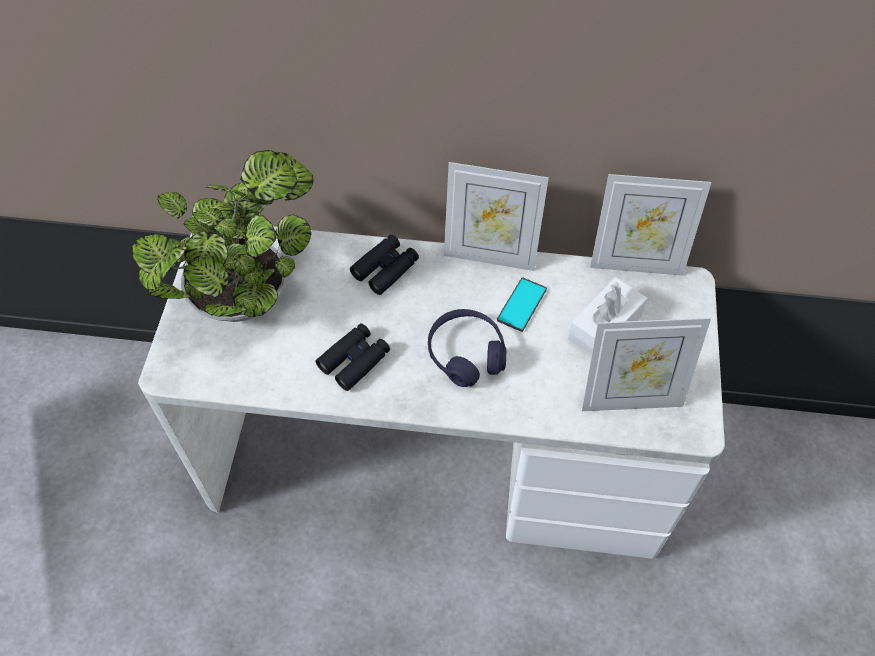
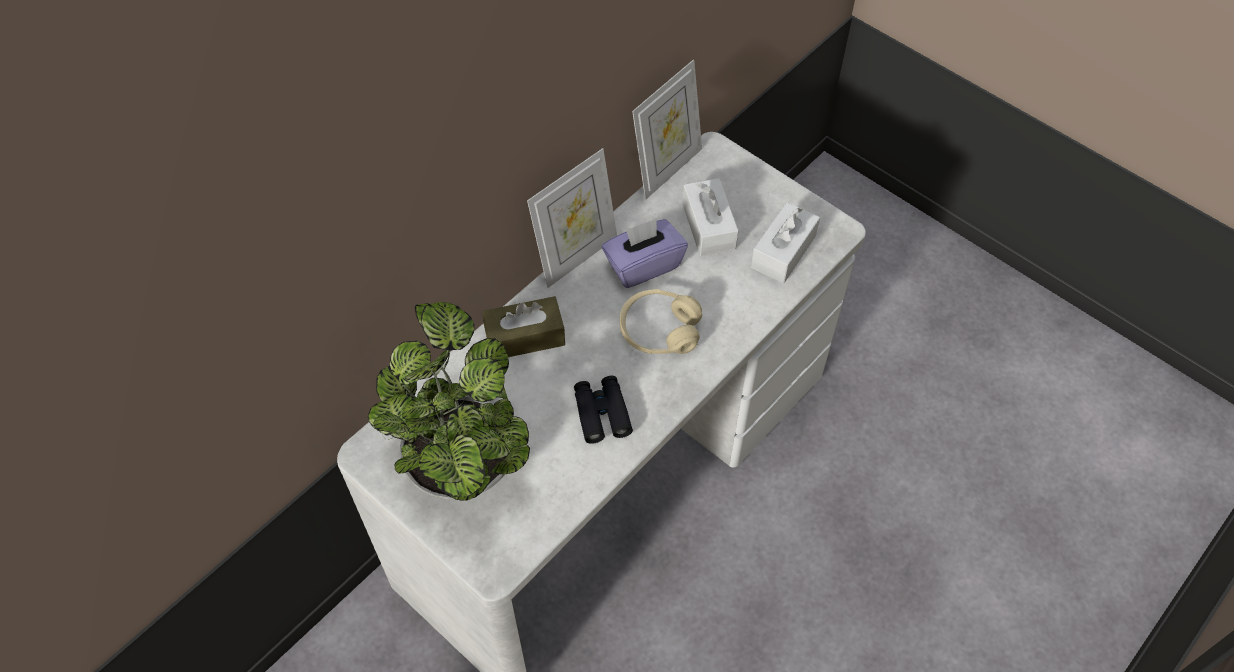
camera: 55 degrees left, 0 degrees up
black binoculars [350,235,419,295] -> brown tissue box [483,296,565,357]
purple headphones [428,309,506,387] -> beige headphones [620,289,702,354]
phone [497,277,547,332] -> purple tissue box [602,219,688,288]
picture frame [582,318,711,411] -> white tissue box [751,202,820,283]

